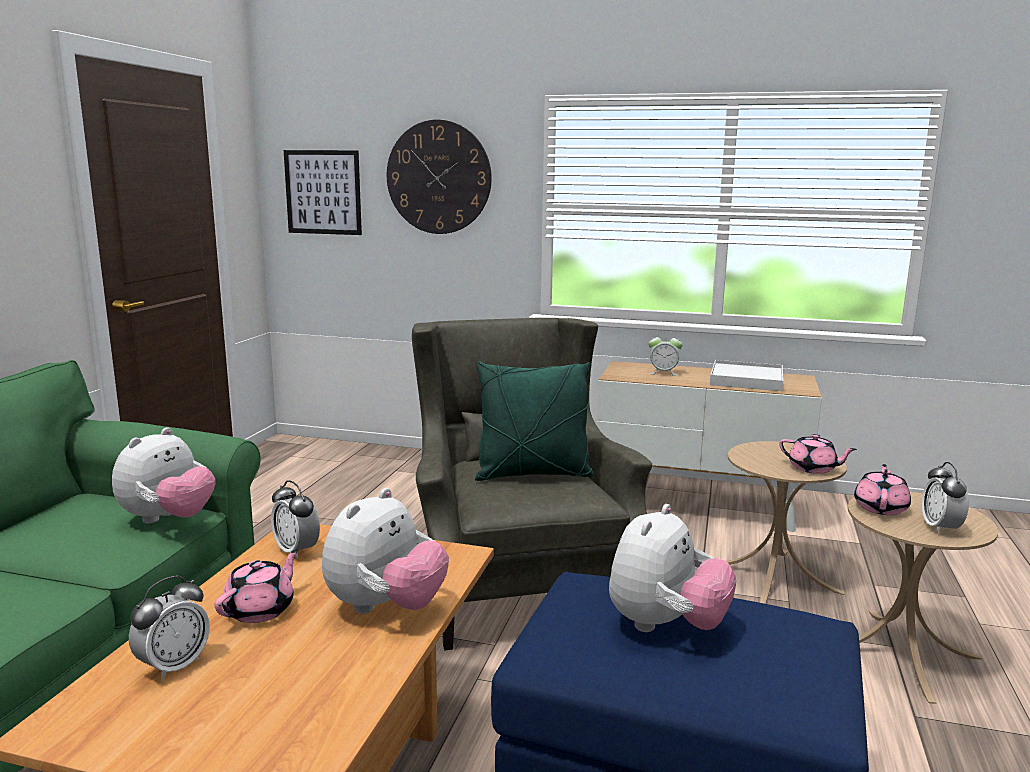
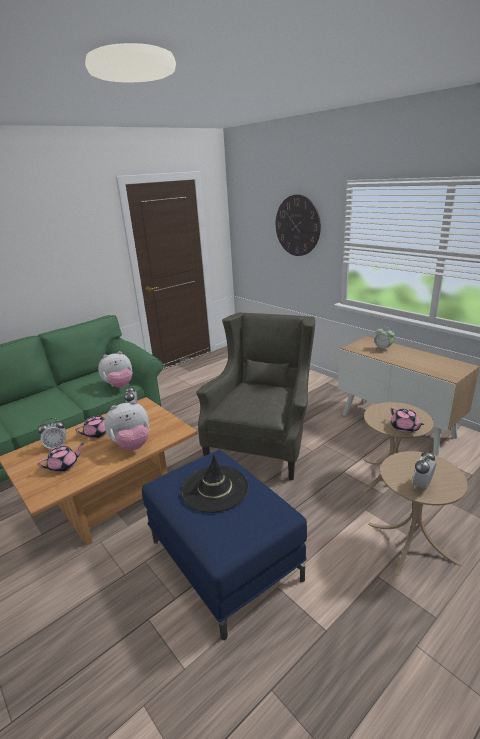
camera: 35 degrees right, 10 degrees up
picture [284,150,362,235] -> none
green pillow [475,361,594,481] -> none
plush toy [609,504,736,632] -> black hat [181,454,249,513]
white tray [710,360,783,391] -> none
pink teapot [854,464,911,515] -> pink teapot moved to [38,443,84,473]

